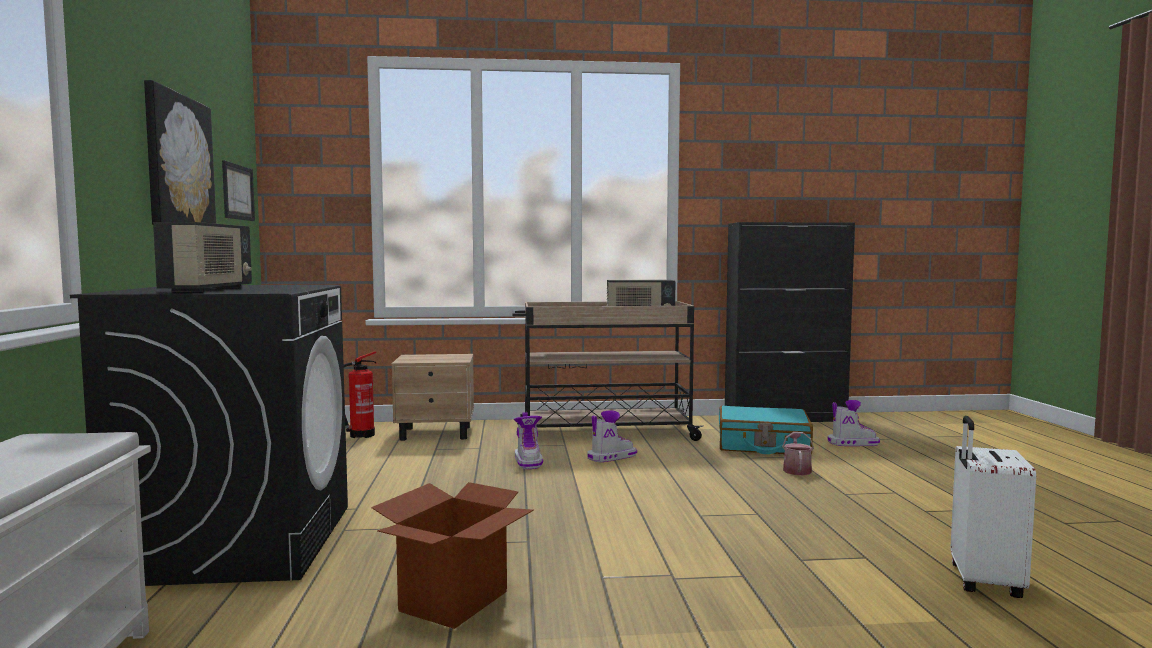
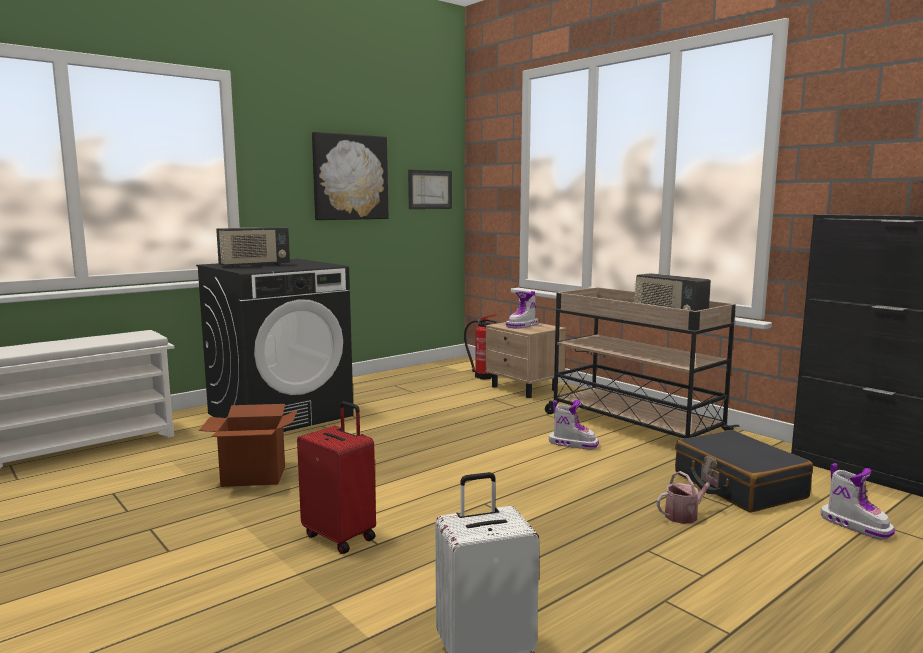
camera: 55 degrees right, 5 degrees up
boot [514,412,543,469] -> boot moved to [506,291,539,329]
turquoise suitcase [719,406,813,455] -> black suitcase [675,430,813,513]
none -> red suitcase [297,401,376,554]

